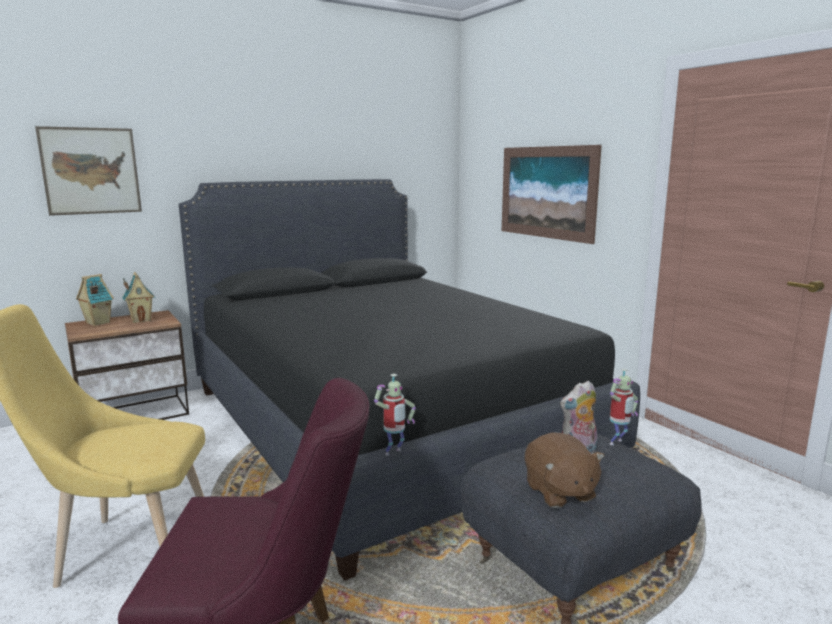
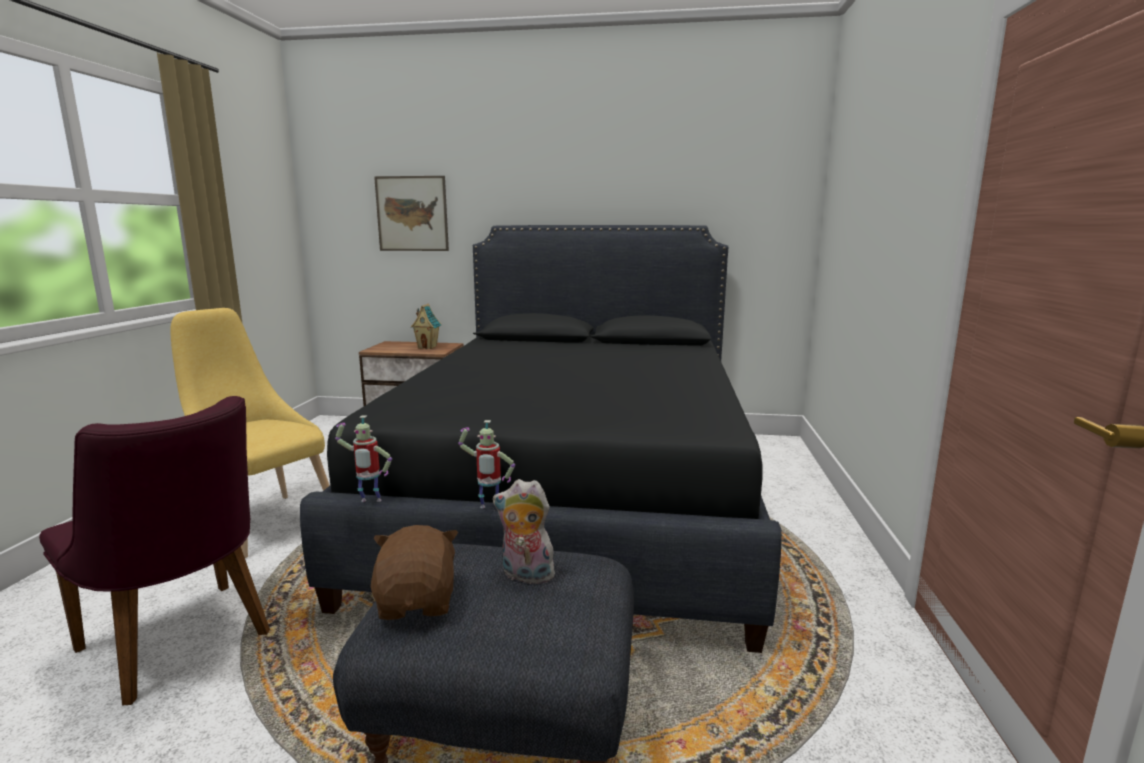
camera: 40 degrees right, 0 degrees up
toy house [76,274,114,326] -> none
picture [502,145,602,244] -> none
brown plush toy [525,432,605,508] -> brown plush toy turned 150 degrees clockwise [371,525,458,620]
toy robot [610,369,638,445] -> toy robot moved to [458,420,515,508]

